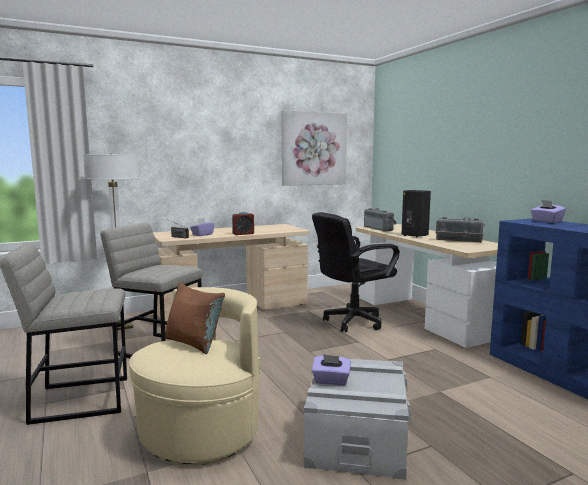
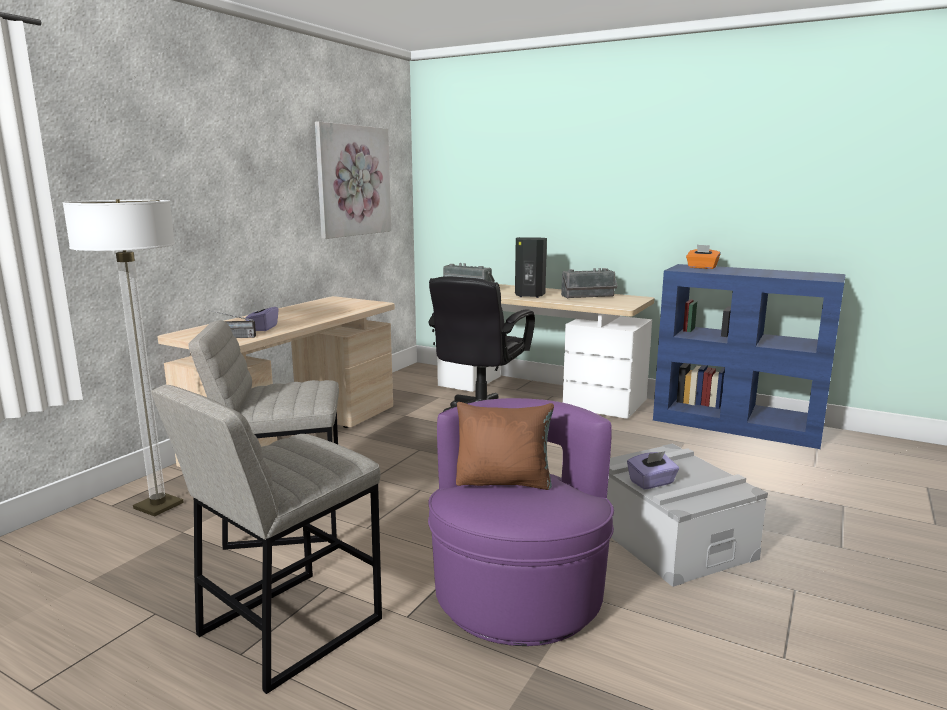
camera: 35 degrees left, 5 degrees up
beige armchair [129,287,261,466] -> purple armchair [428,398,614,646]
alarm clock [232,212,254,235] -> none
purple tissue box [530,200,566,223] -> orange tissue box [686,245,720,269]

